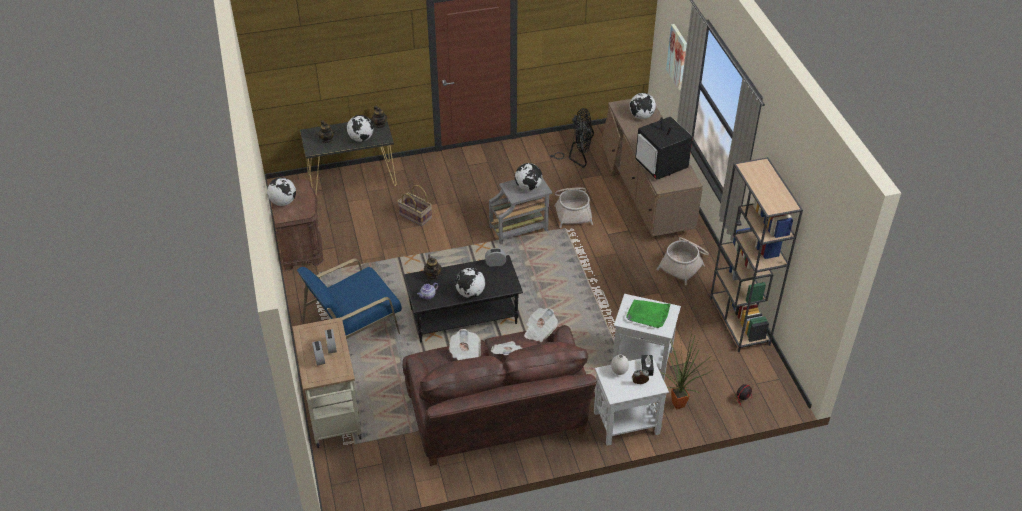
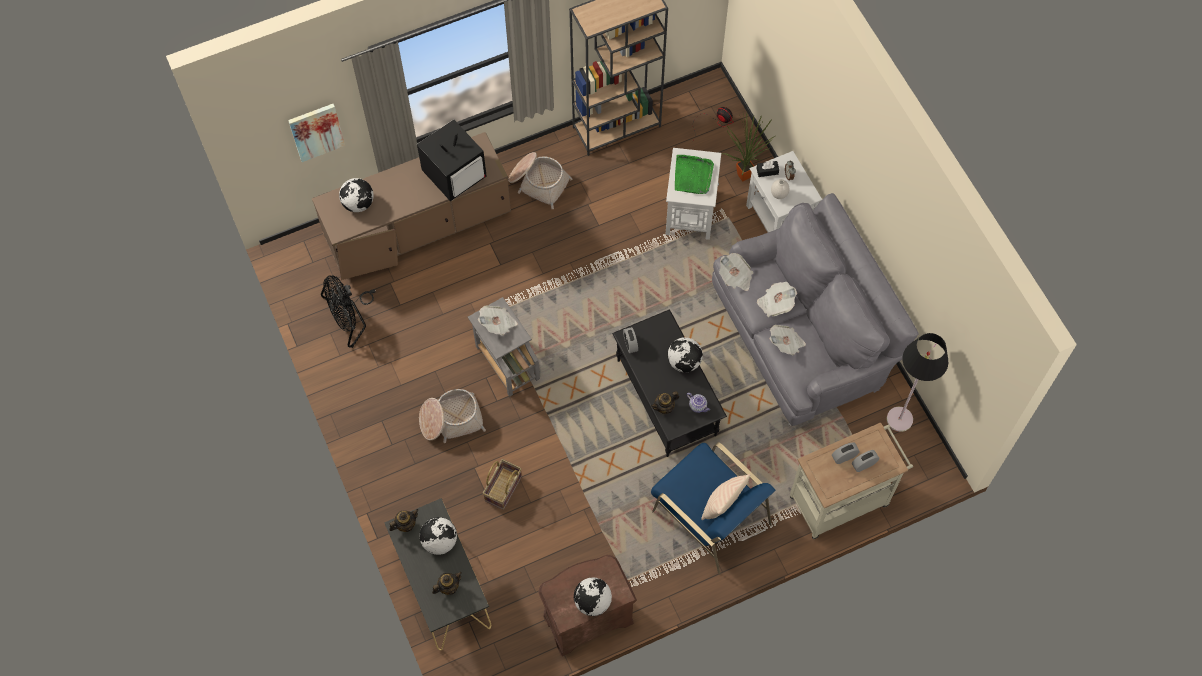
camera: 100 degrees left, 20 degrees up
brown sofa [403,325,597,466] -> grey sofa [712,193,919,426]
globe [515,163,542,191] -> newspaper [478,305,517,335]
black fan [550,108,594,168] -> black fan turned 120 degrees counterclockwise [321,275,375,348]
basket [554,187,593,228] -> basket moved to [419,389,486,443]
none -> beige pillow [701,474,750,520]
none -> black floor lamp [887,333,948,432]

